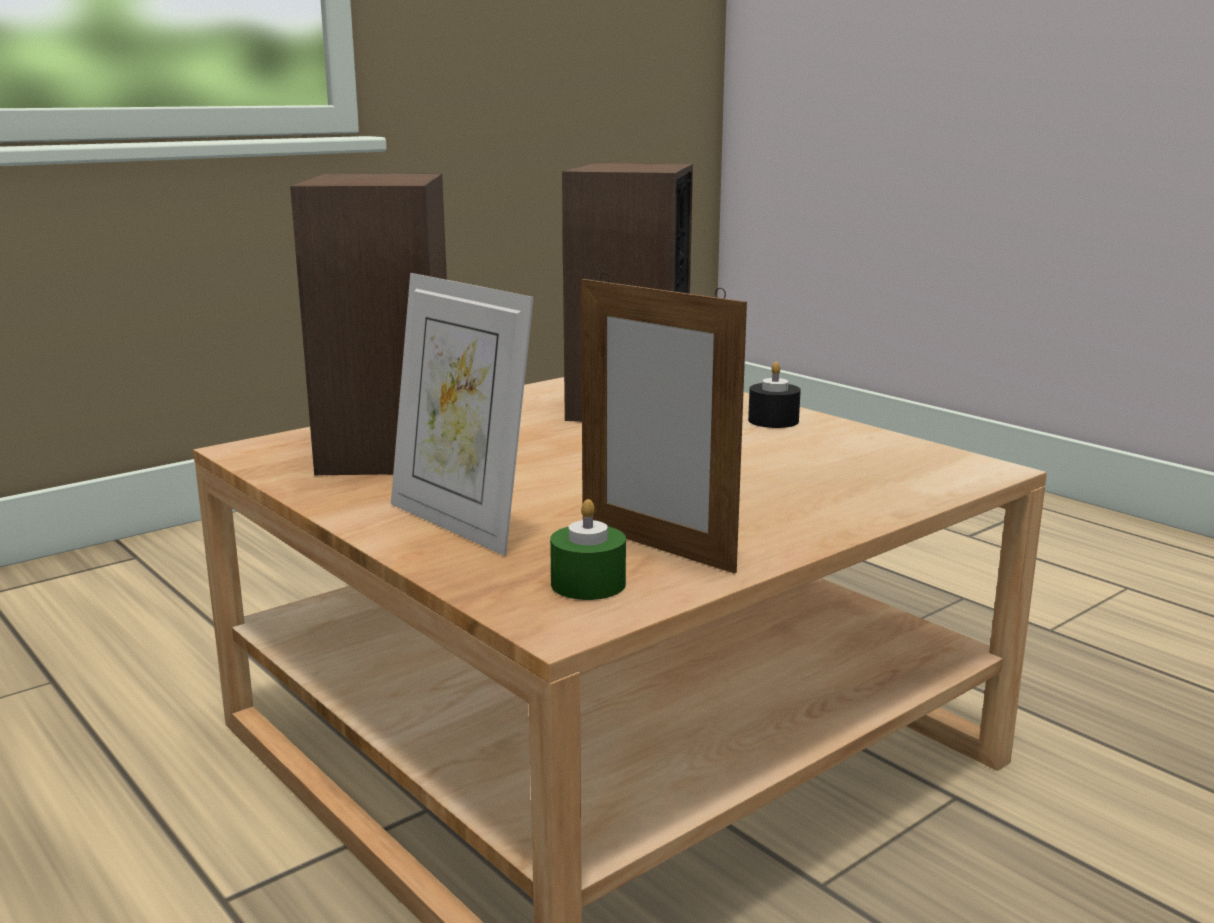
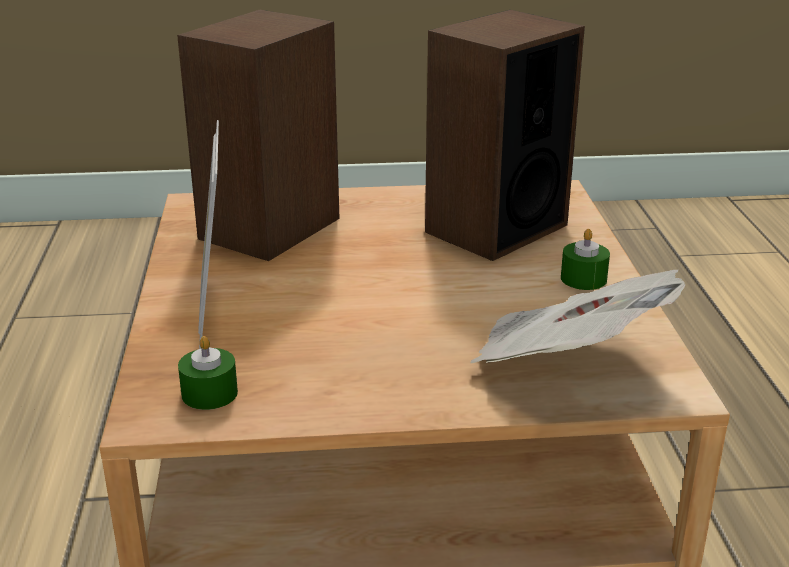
camera: 35 degrees right, 10 degrees up
picture frame [581,272,747,574] -> none
black candle [748,362,801,428] -> green candle [561,229,610,290]
none -> newspaper [470,270,685,363]

